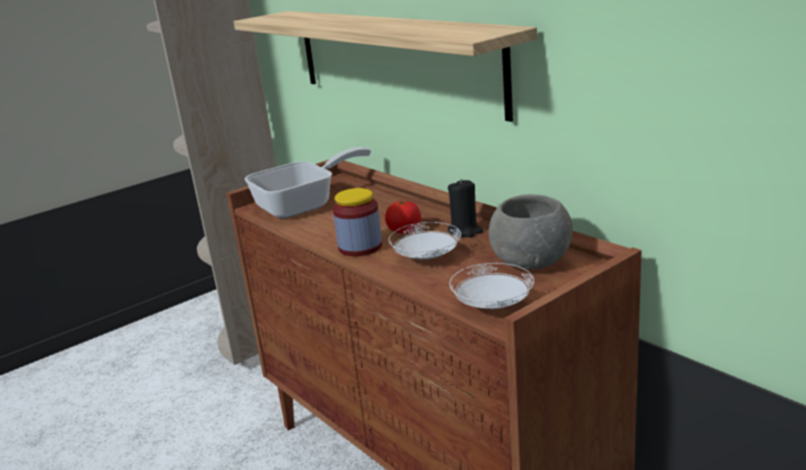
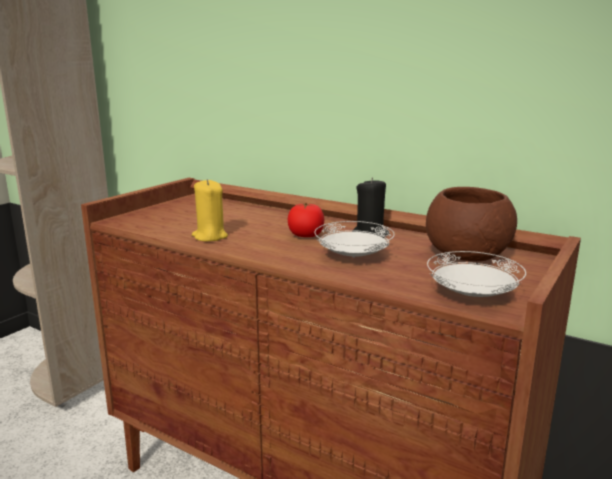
camera: 20 degrees left, 5 degrees down
shelf [234,11,537,122] -> none
frying pan [244,147,371,219] -> none
jar [333,188,382,256] -> none
grey bowl [489,194,573,269] -> brown bowl [426,187,517,262]
none -> yellow candle [192,179,228,241]

